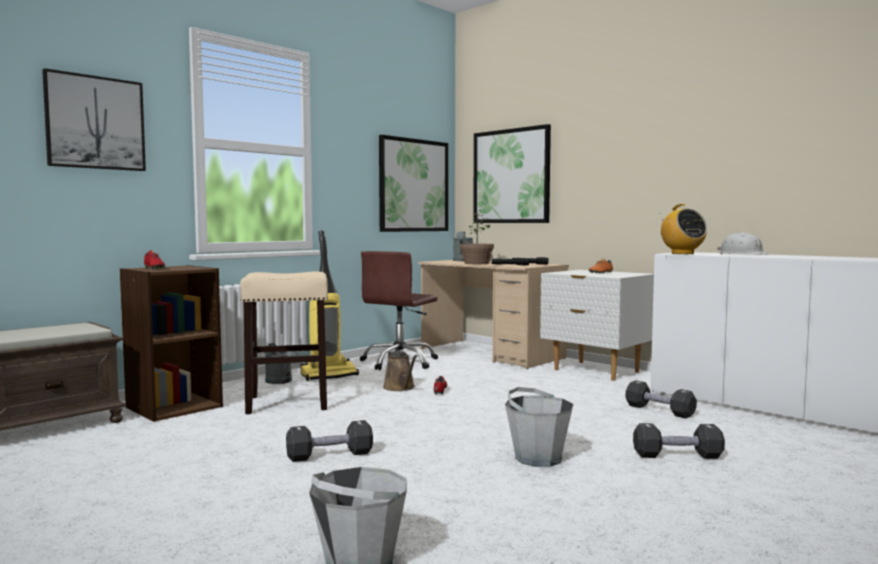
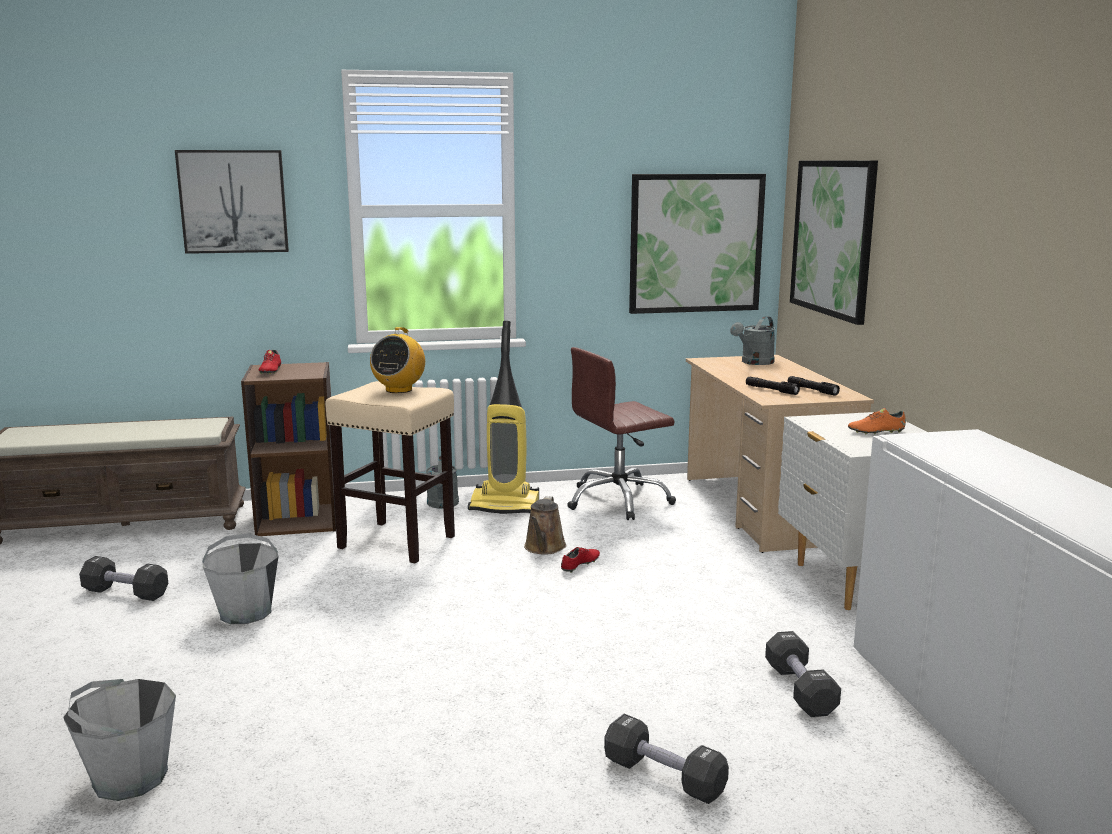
camera: 35 degrees right, 10 degrees up
black dumbbell [286,420,373,462] -> black dumbbell moved to [79,556,168,601]
potted plant [460,213,494,264] -> none
grey bucket [505,387,573,467] -> grey bucket moved to [202,533,279,624]
radio [659,204,707,254] -> radio moved to [370,327,425,393]
white hard hat [718,232,772,255] -> none

